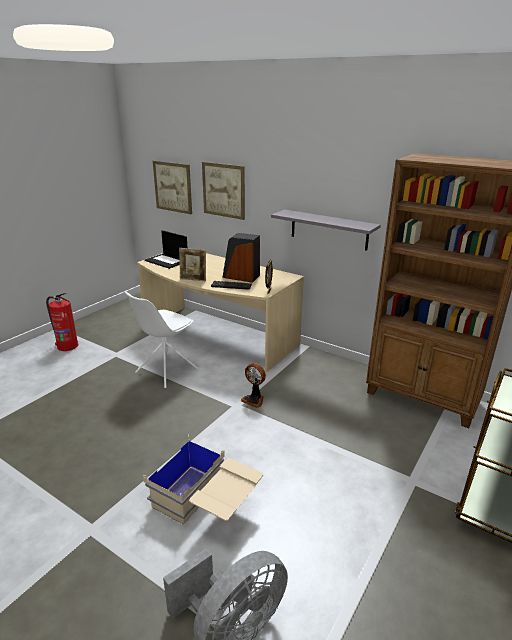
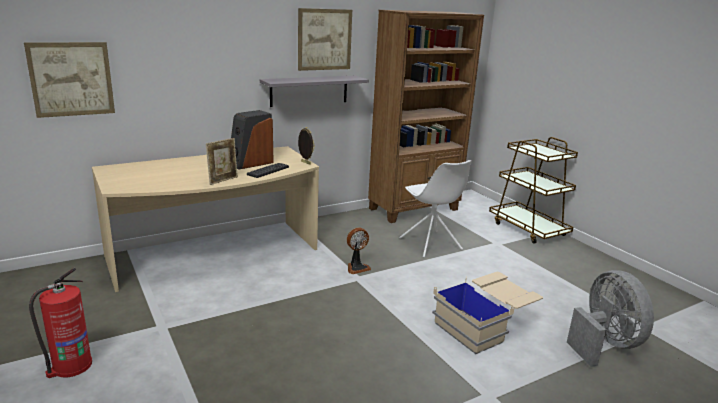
camera: 65 degrees left, 5 degrees down
white chair [125,292,198,388] -> white chair moved to [399,160,471,257]
laptop [145,230,187,269] -> none
picture [202,162,245,220] -> picture moved to [298,8,352,71]

